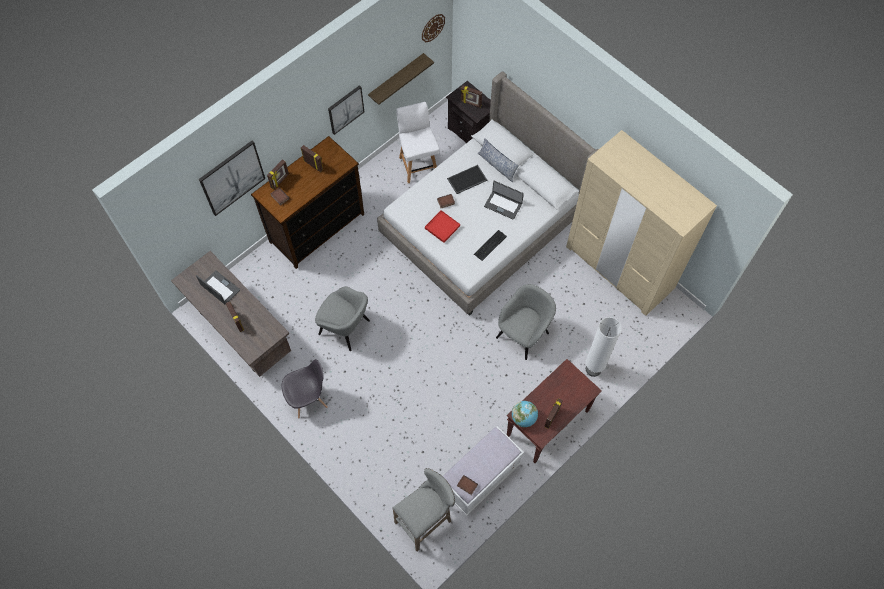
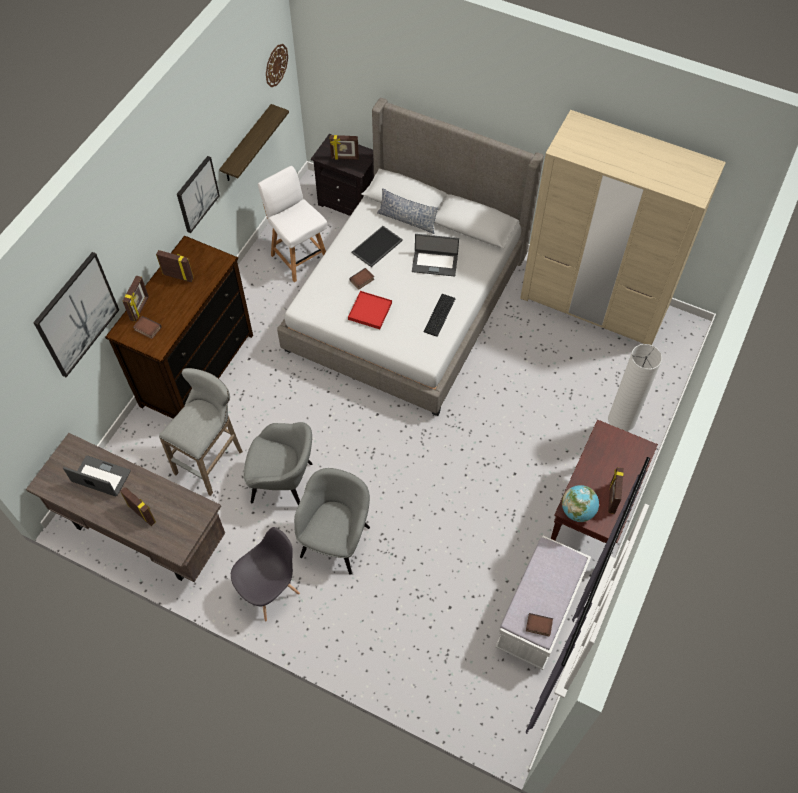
camera: 20 degrees left, 5 degrees down
grey stool [393,468,455,551] -> grey stool moved to [159,368,243,496]
grey armchair [496,284,556,360] -> grey armchair moved to [294,468,370,575]

